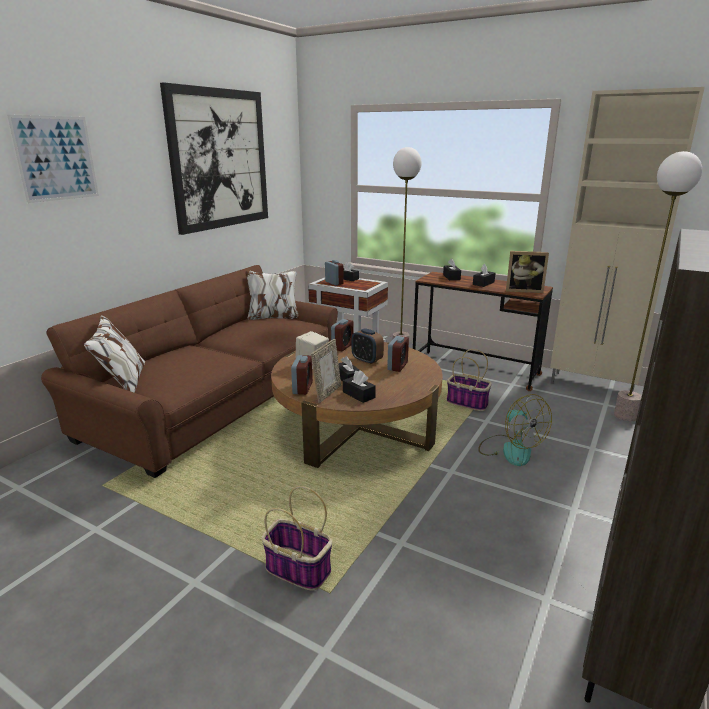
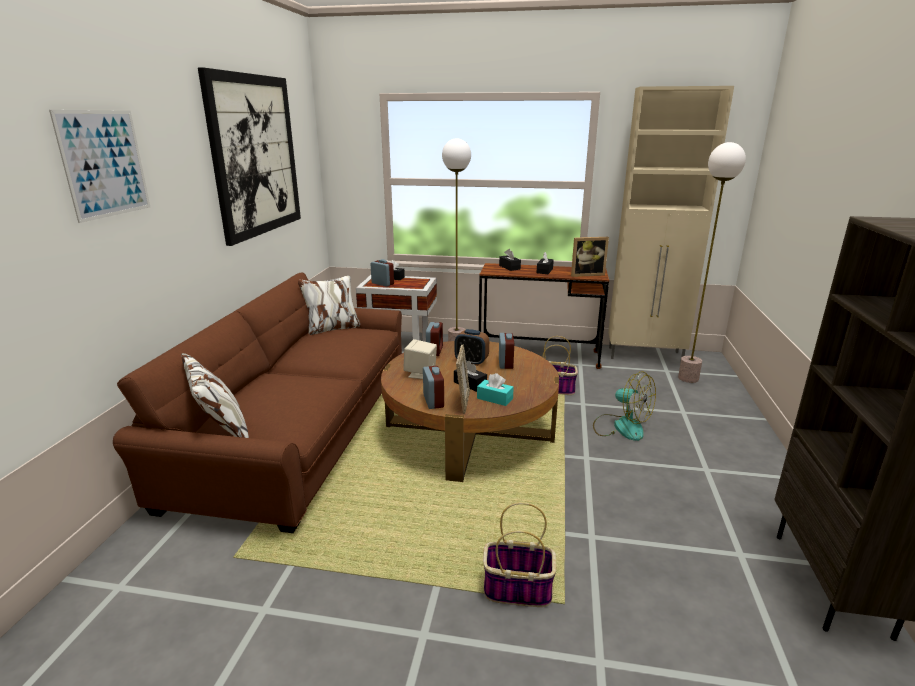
camera: 20 degrees left, 0 degrees up
black tissue box [343,370,376,403] -> turquoise tissue box [477,373,514,406]

